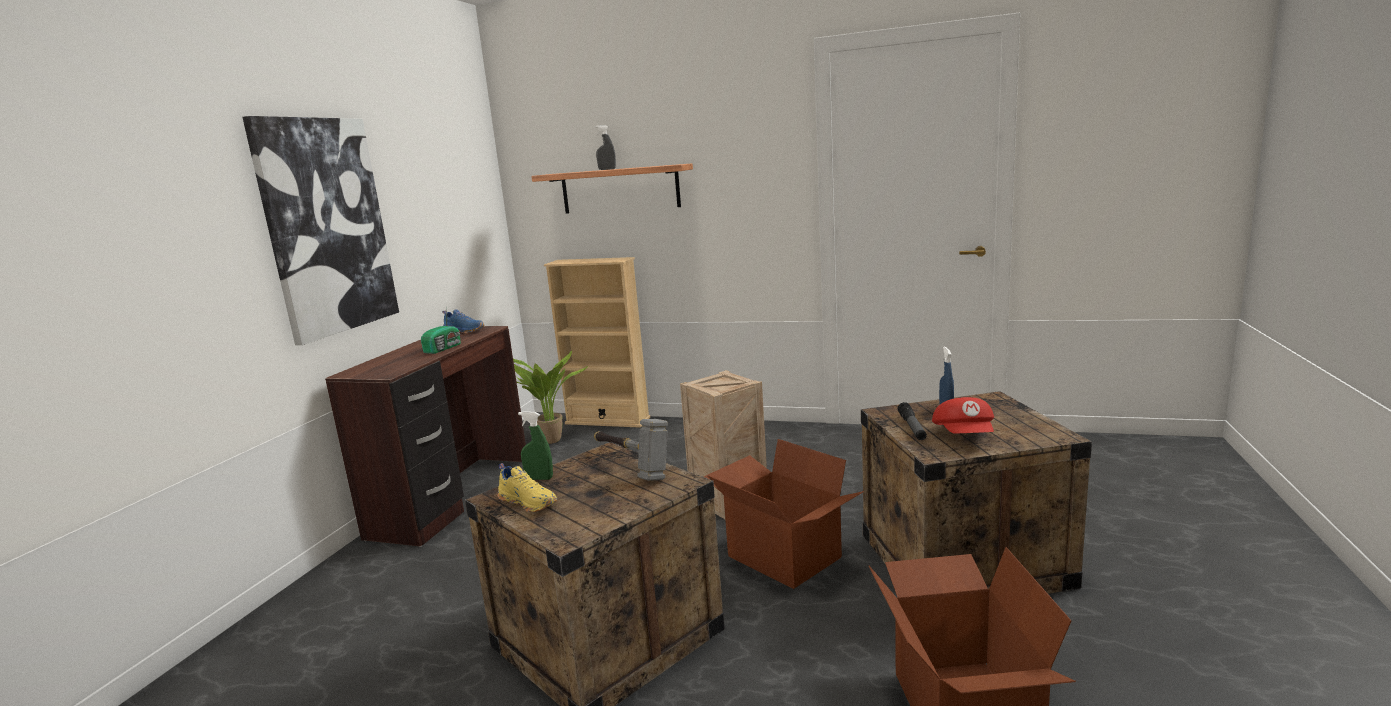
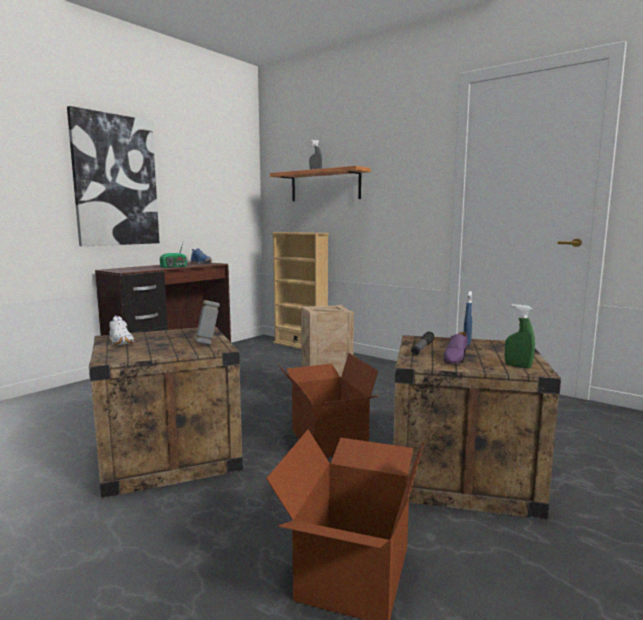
camera: 20 degrees right, 5 degrees down
yellow shoe [498,463,557,512] -> white shoe [109,315,134,346]
potted plant [513,351,589,444] -> none
green spray bottle [518,412,553,480] -> green spray bottle moved to [505,304,535,368]
red cap [932,397,994,433] -> purple shoe [444,332,468,364]

